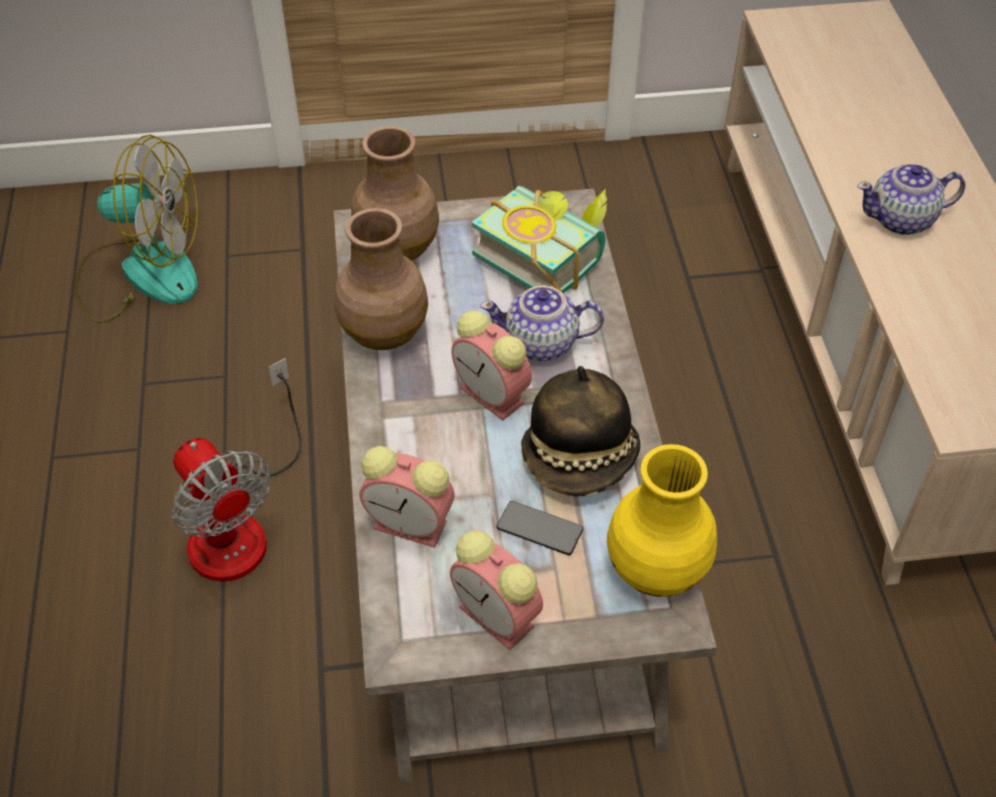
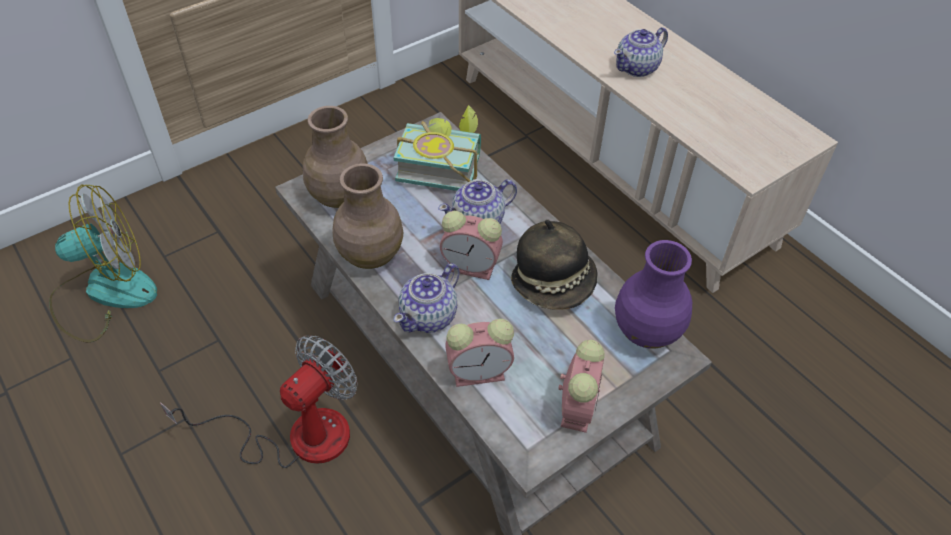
camera: 30 degrees left, 0 degrees up
fan [172,358,302,582] -> fan turned 75 degrees counterclockwise [160,335,358,468]
alarm clock [450,530,543,650] -> alarm clock turned 90 degrees counterclockwise [558,340,605,433]
phone [497,501,583,555] -> none
yellow vase [607,444,717,597] -> purple vase [615,240,692,349]
none -> teapot [394,263,460,333]

